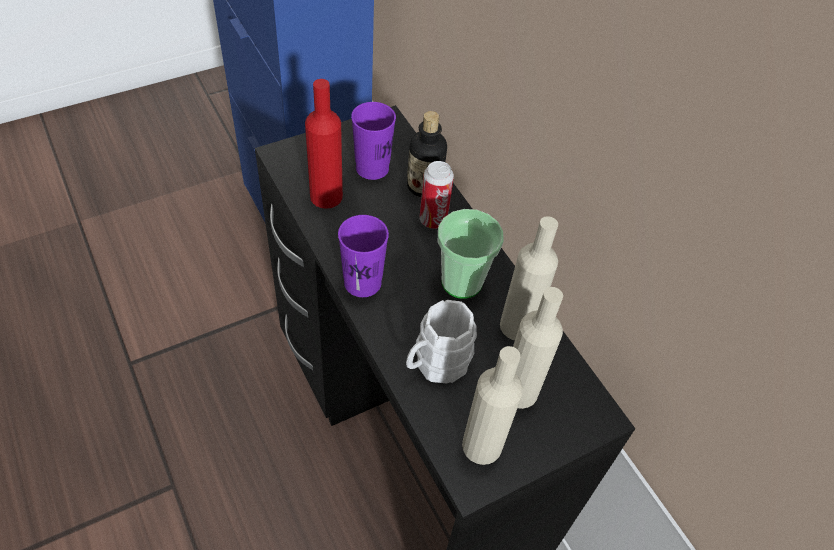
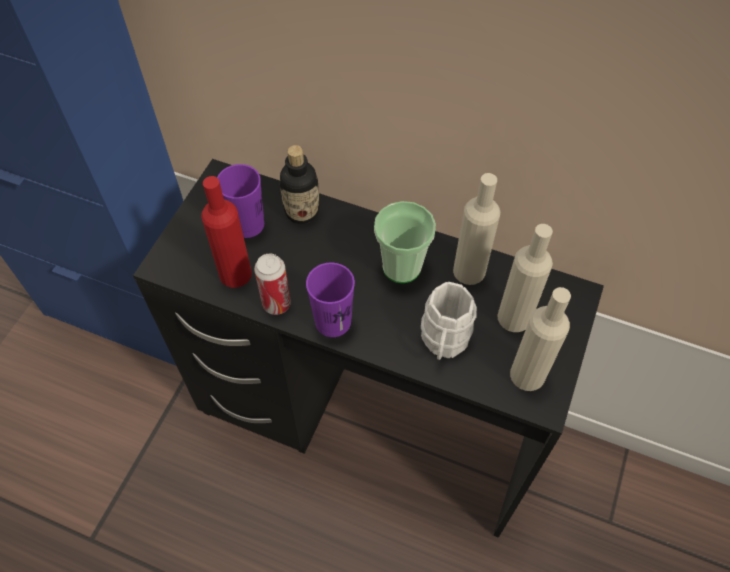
camera: 35 degrees left, 5 degrees up
can [419,161,454,229] -> can moved to [254,254,291,315]

